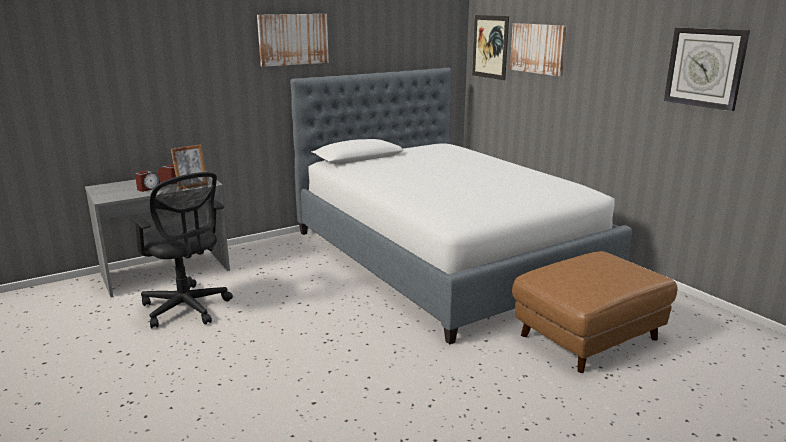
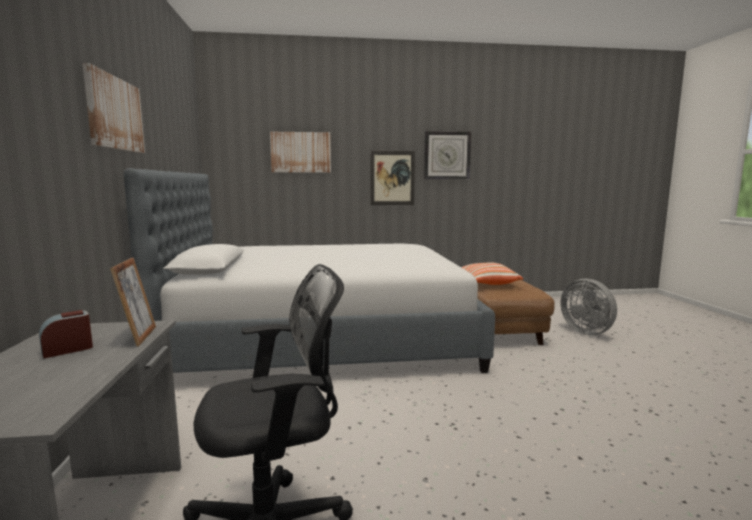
camera: 65 degrees left, 10 degrees down
alarm clock [135,171,160,192] -> none
picture [472,15,509,80] -> picture moved to [370,151,415,205]
none -> pillow [461,262,524,285]
none -> grey fan [560,279,617,335]

